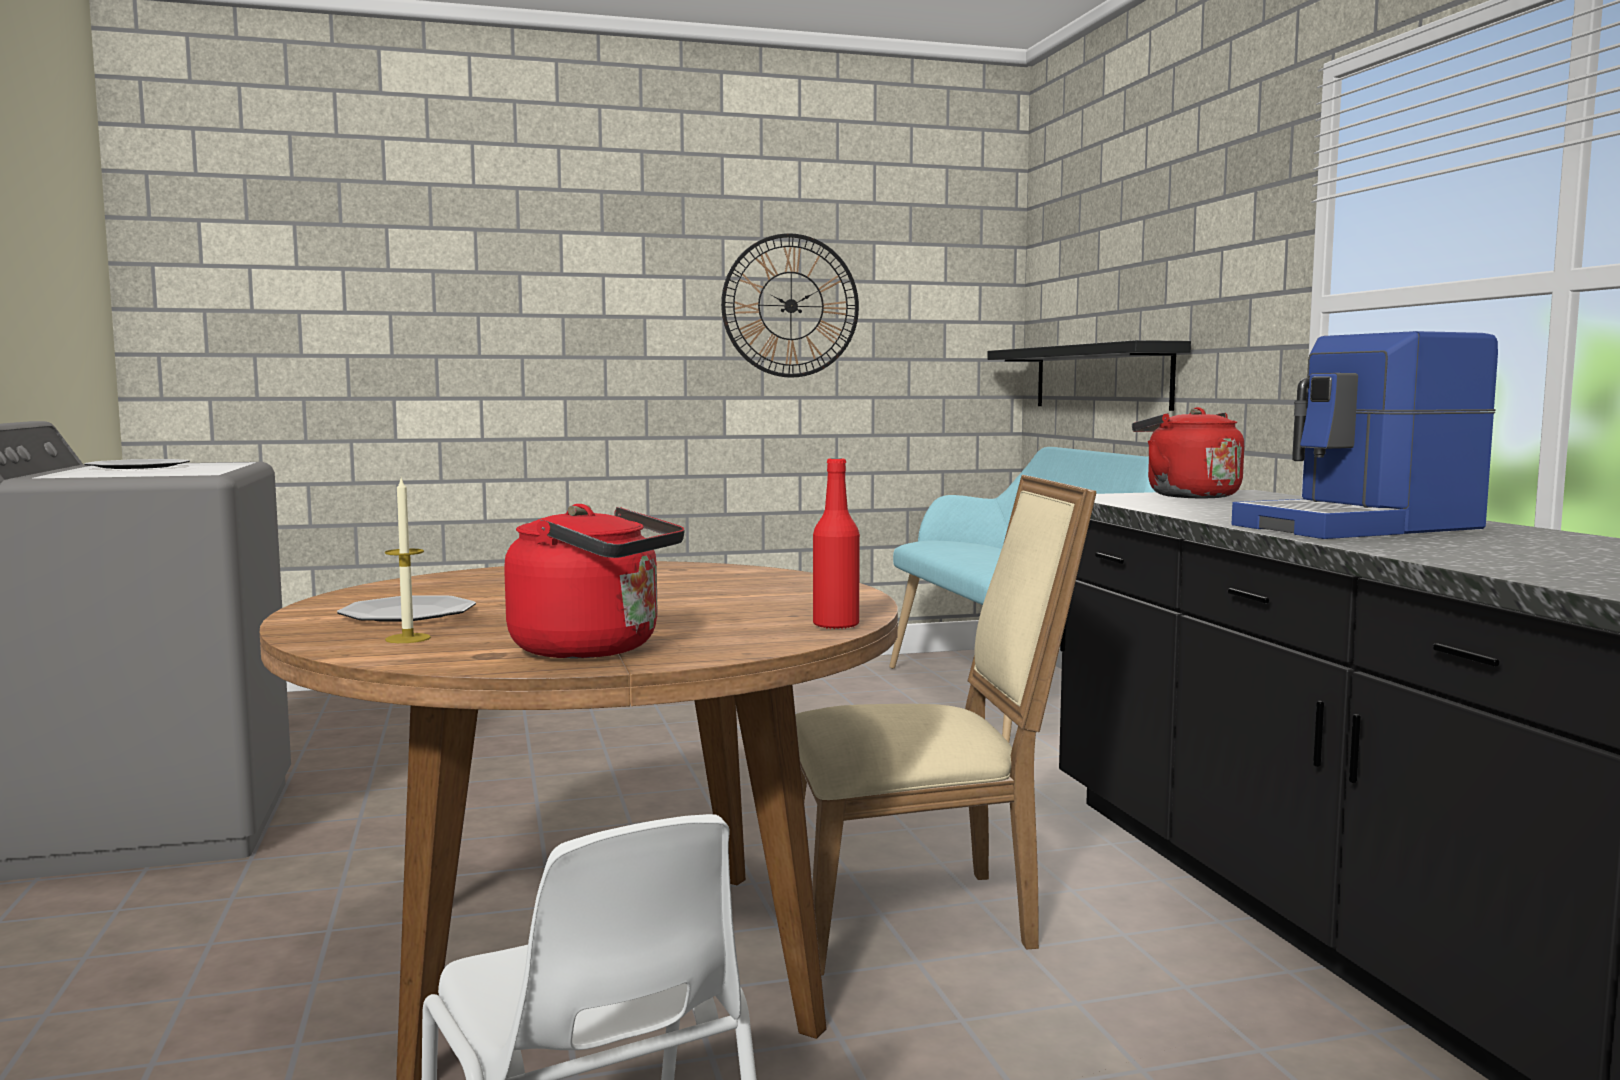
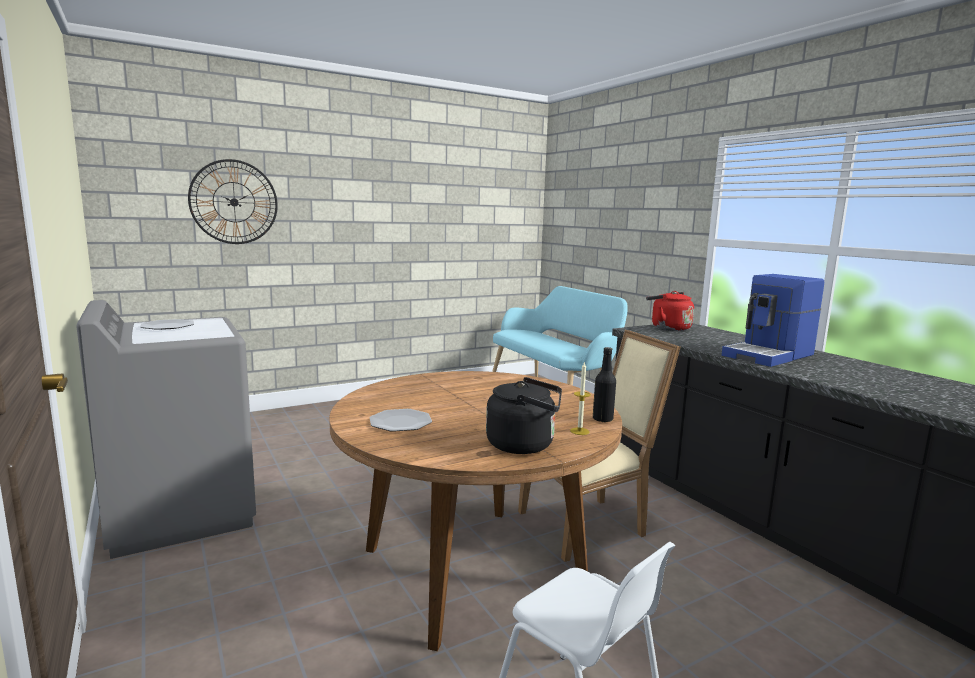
camera: 15 degrees left, 5 degrees up
candle [385,478,431,643] -> candle moved to [570,361,591,435]
red kettle [504,504,685,659] -> black kettle [486,377,562,454]
wall clock [721,233,859,378] -> wall clock moved to [188,159,278,244]
red bottle [813,458,860,630] -> black bottle [593,347,616,422]
black shelf [987,340,1191,411] -> none

